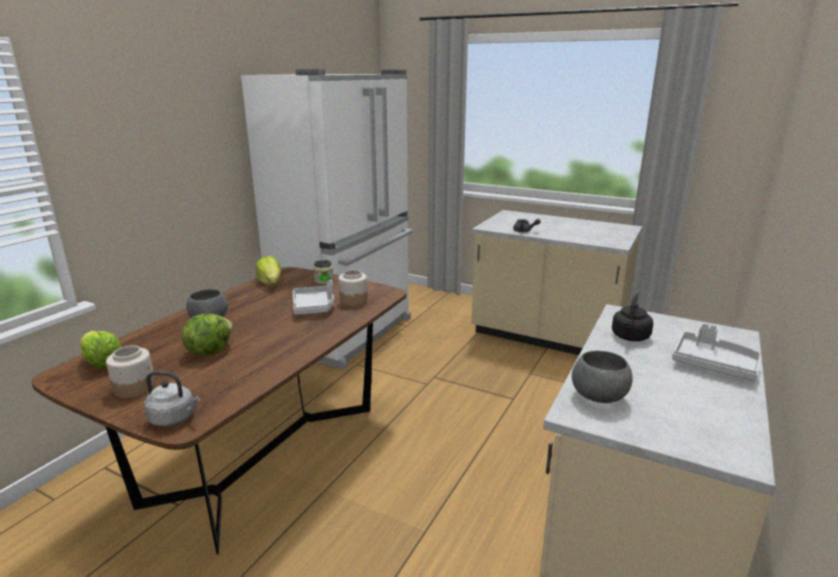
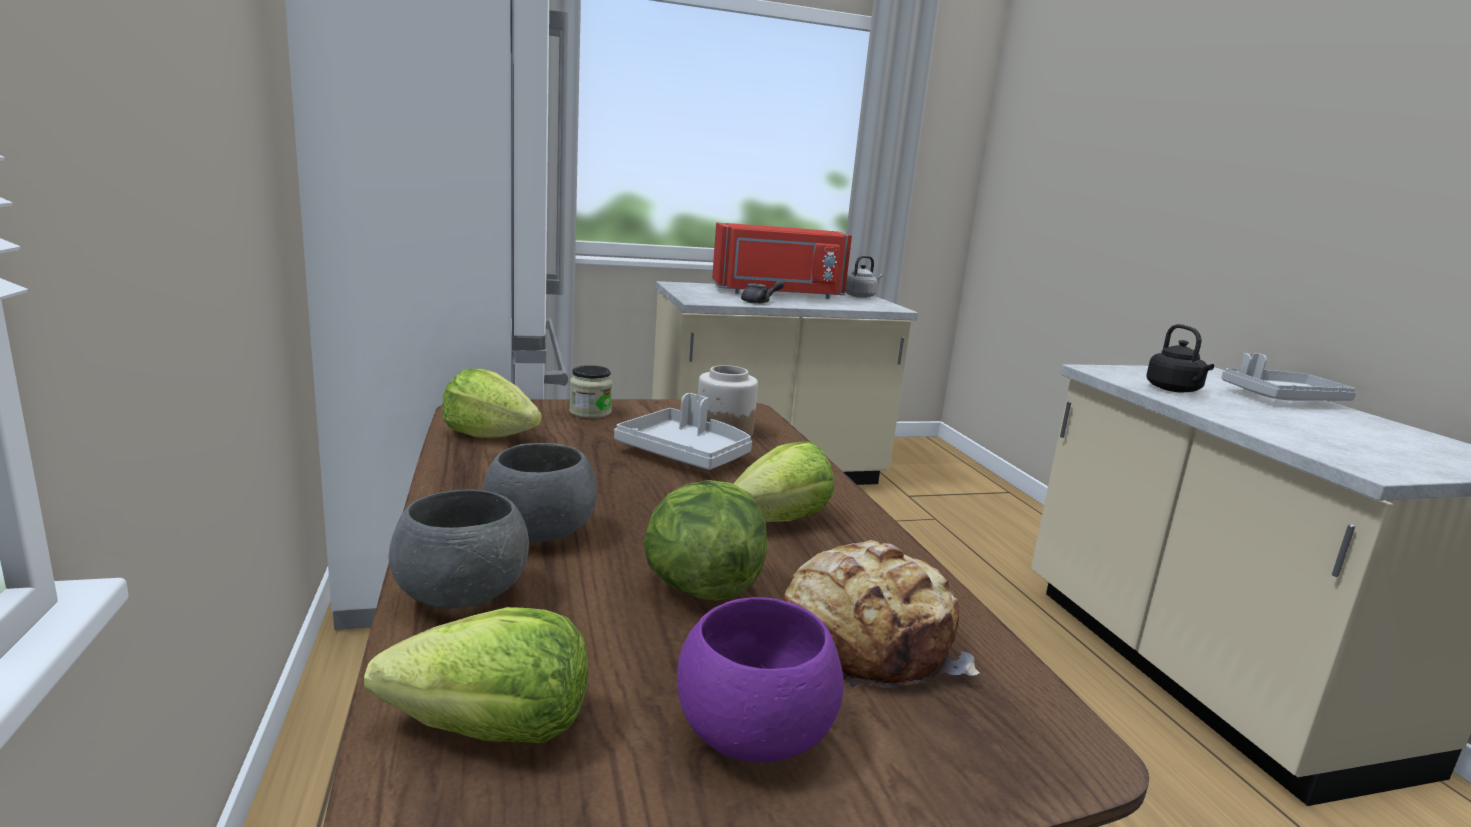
camera: 45 degrees left, 5 degrees down
jar [106,345,156,399] -> purple bowl [677,597,844,763]
grey kettle [144,371,200,427] -> grey kettle moved to [845,256,883,298]
grey bowl [572,351,633,403] -> grey bowl moved to [389,489,529,608]
none -> red microwave [712,223,852,299]
none -> lettuce [733,441,834,522]
none -> bread [783,540,980,688]

